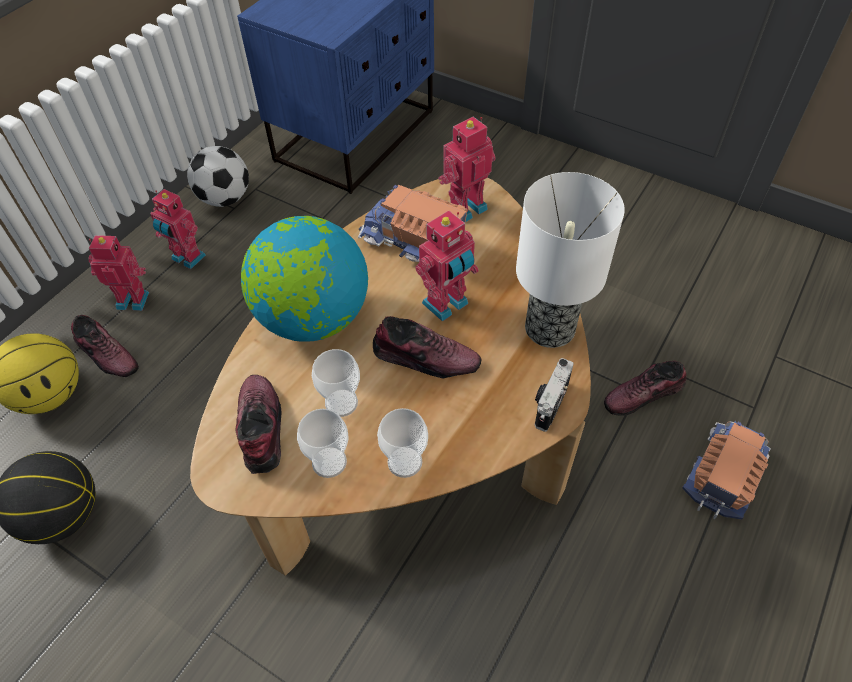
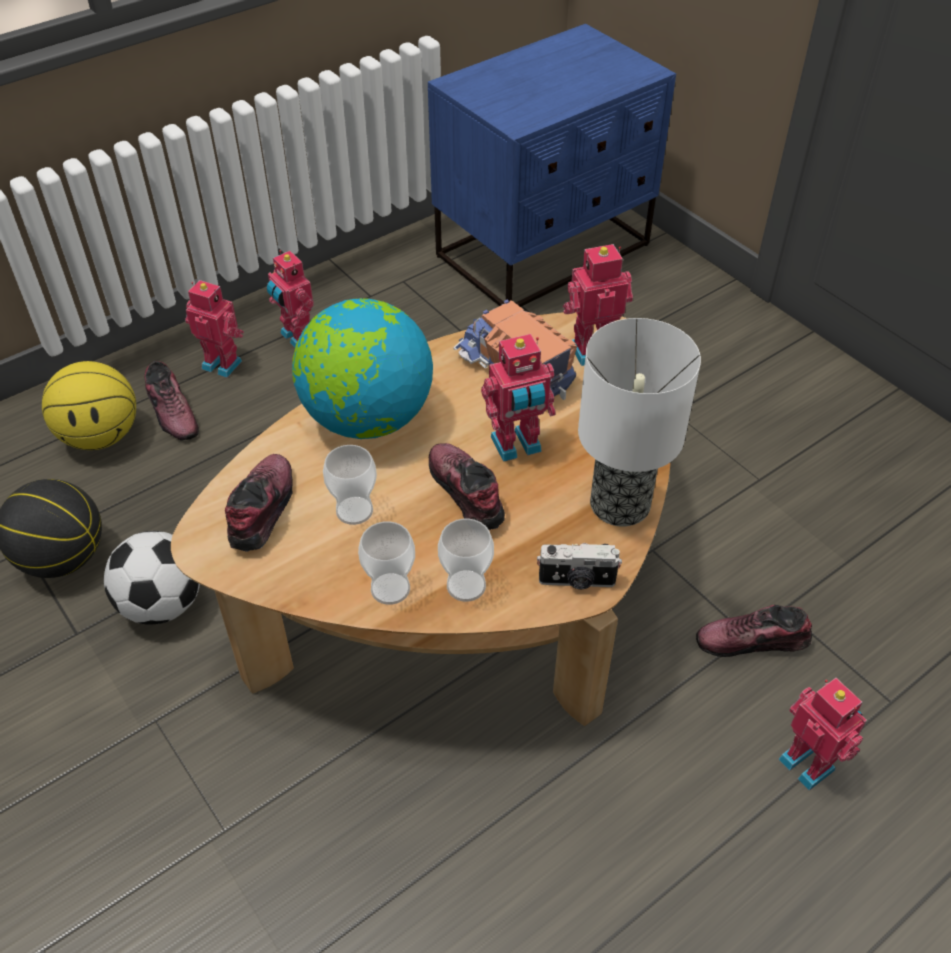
camera: 20 degrees right, 5 degrees down
football [187,146,249,207] -> football moved to [104,531,200,624]
cup [297,409,349,478] -> cup moved to [438,519,494,602]
shoe [373,316,481,378] -> shoe turned 150 degrees counterclockwise [429,443,505,530]
camera [535,358,574,432] -> camera turned 135 degrees counterclockwise [537,543,622,589]
toy truck [682,421,771,520] -> toy robot [779,678,867,791]

